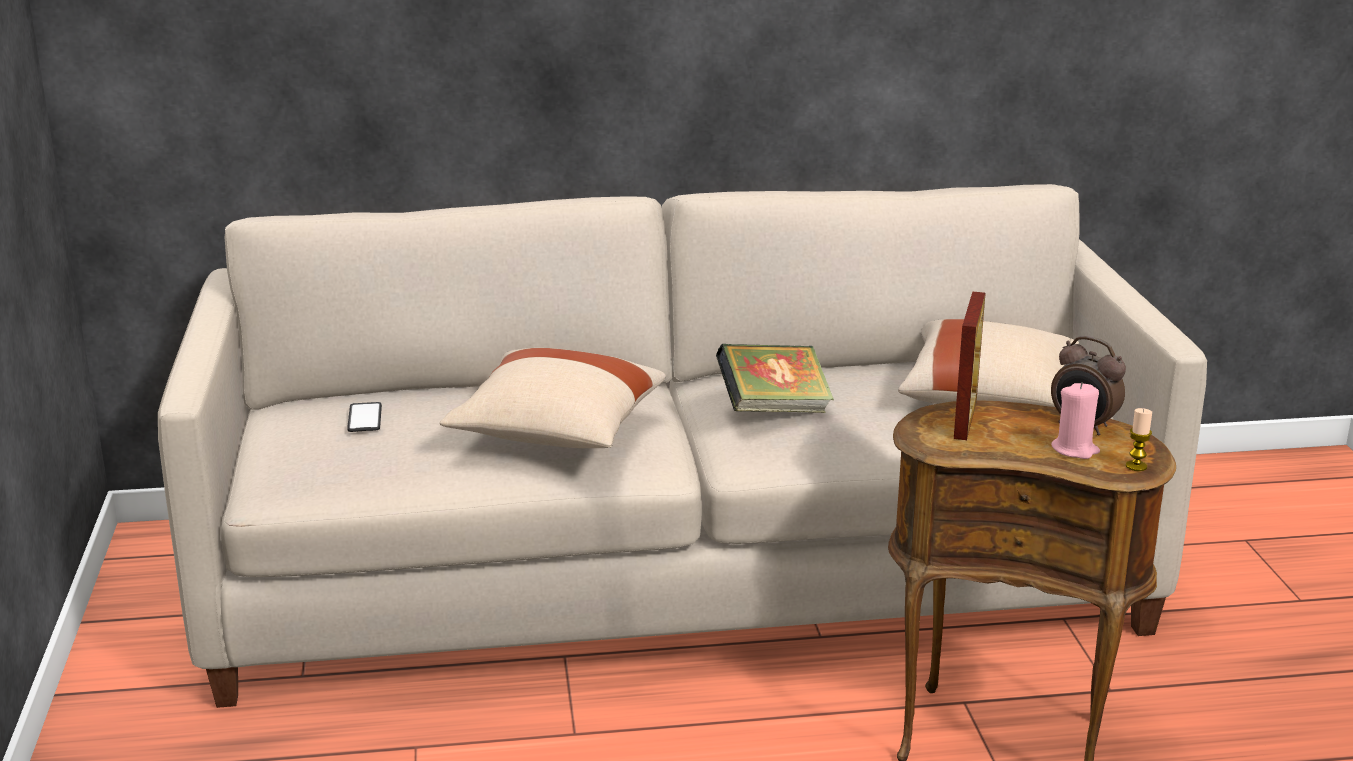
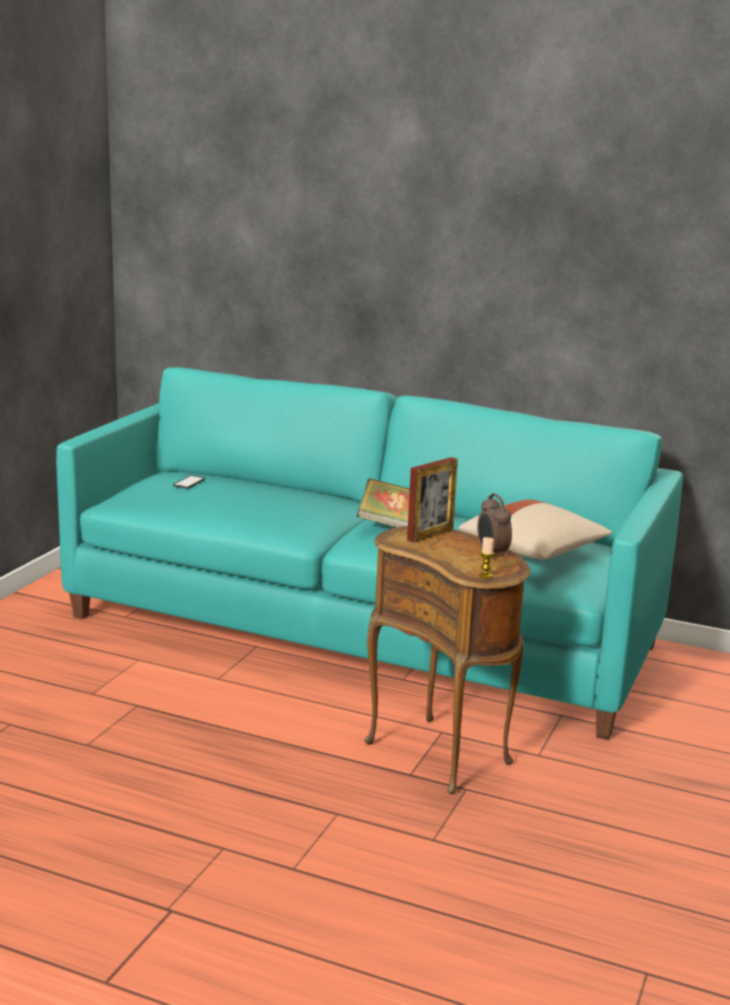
camera: 30 degrees right, 5 degrees down
beige sofa [158,184,1207,708] -> turquoise sofa [56,367,683,740]
beige pillow [440,348,666,448] -> none
pink candle [1051,382,1100,459] -> none

